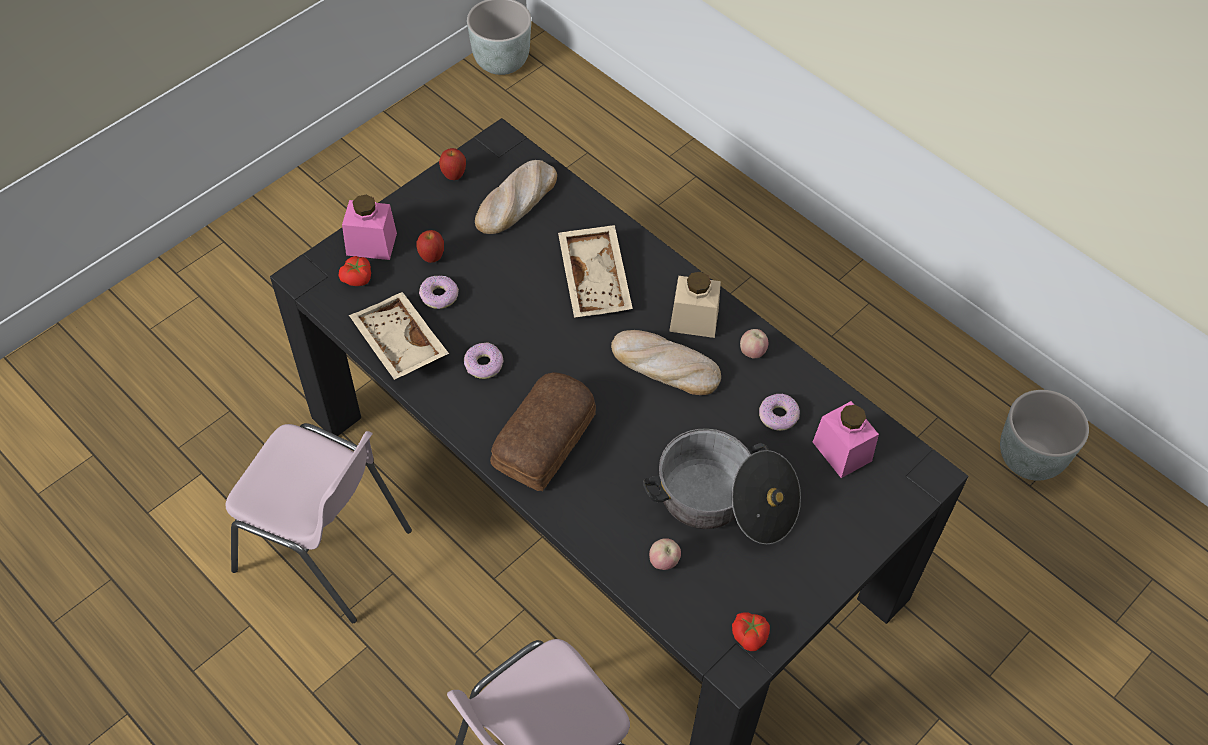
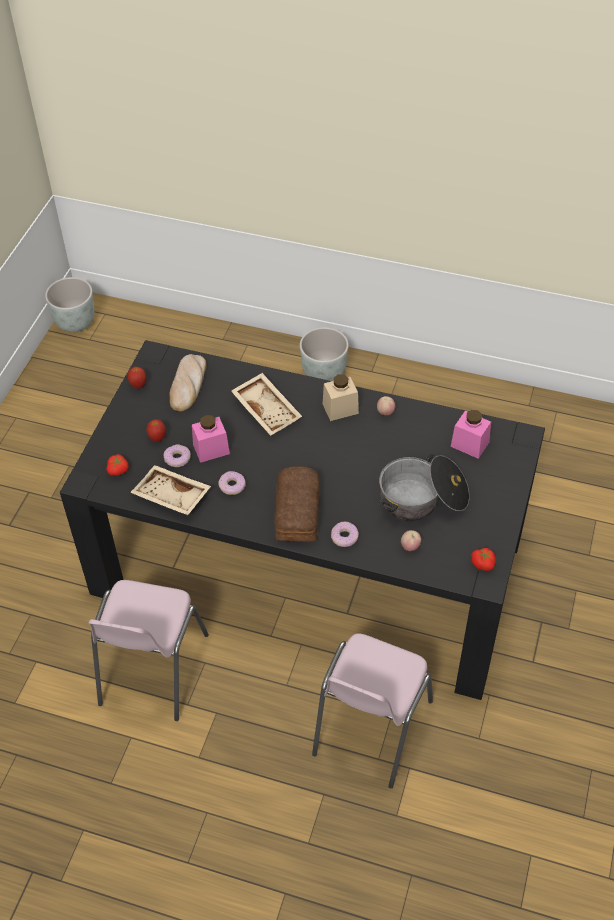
camera: 25 degrees left, 5 degrees down
pink chair [225,423,412,623] -> pink chair turned 105 degrees clockwise [88,580,209,721]
pink jar [342,194,397,260] -> pink jar moved to [192,415,230,463]
bread [611,330,721,395] -> none
donut [759,394,800,431] -> donut moved to [331,522,359,547]
grey planter [1000,390,1089,481] -> grey planter moved to [300,327,349,381]

